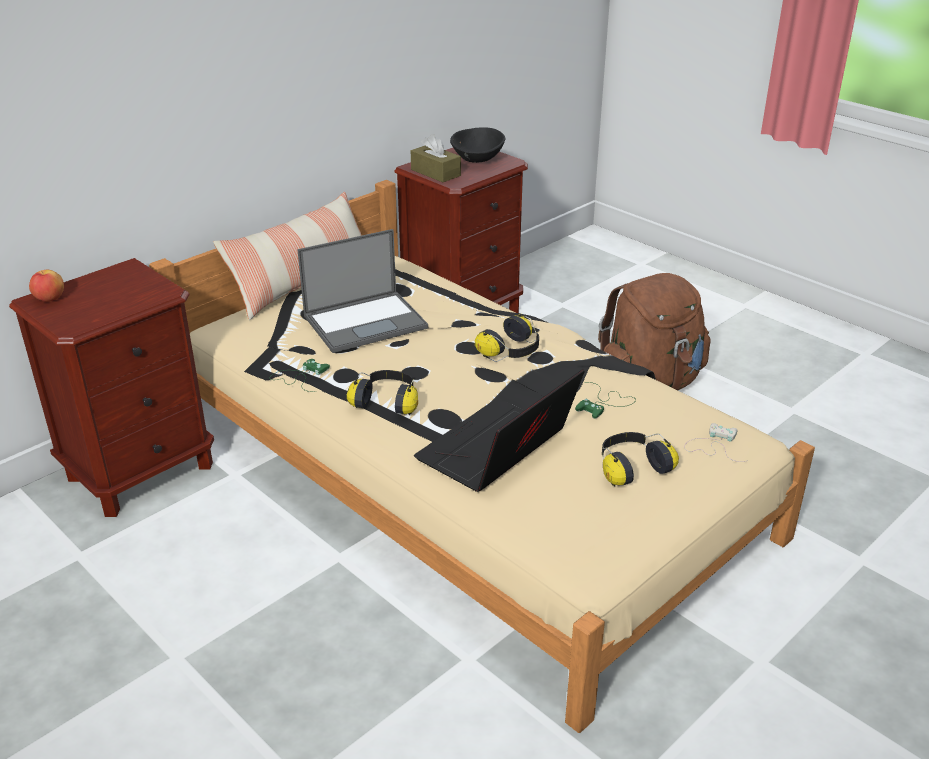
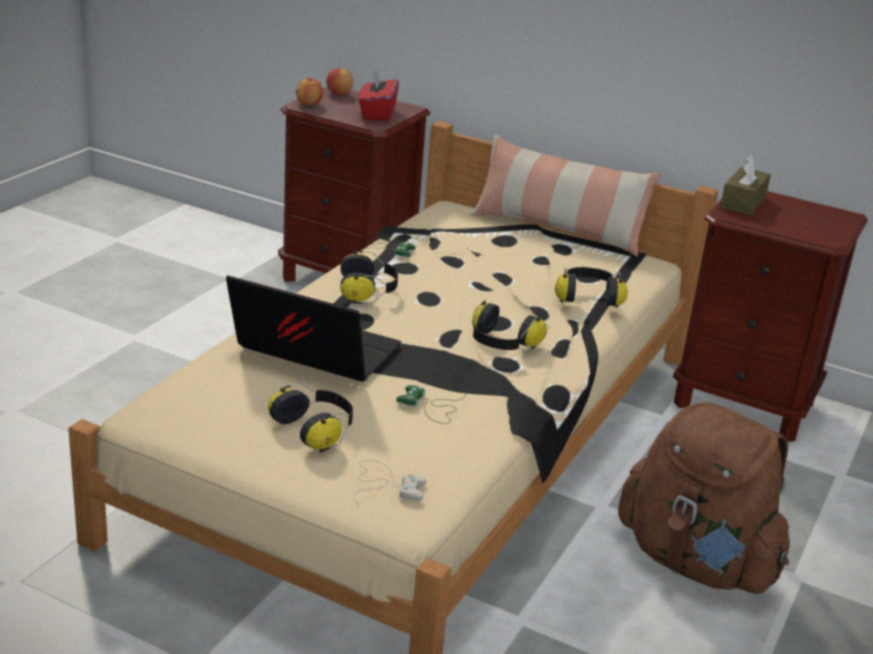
camera: 70 degrees right, 5 degrees down
laptop [297,229,428,353] -> none
black bowl [450,127,505,163] -> none
none -> apple [296,78,323,106]
none -> red tissue box [359,69,399,121]
none -> headphones [555,267,628,308]

